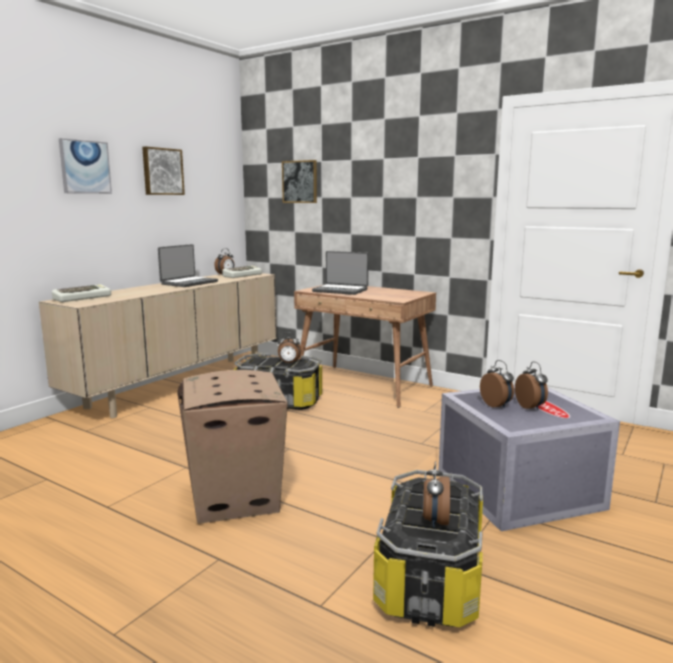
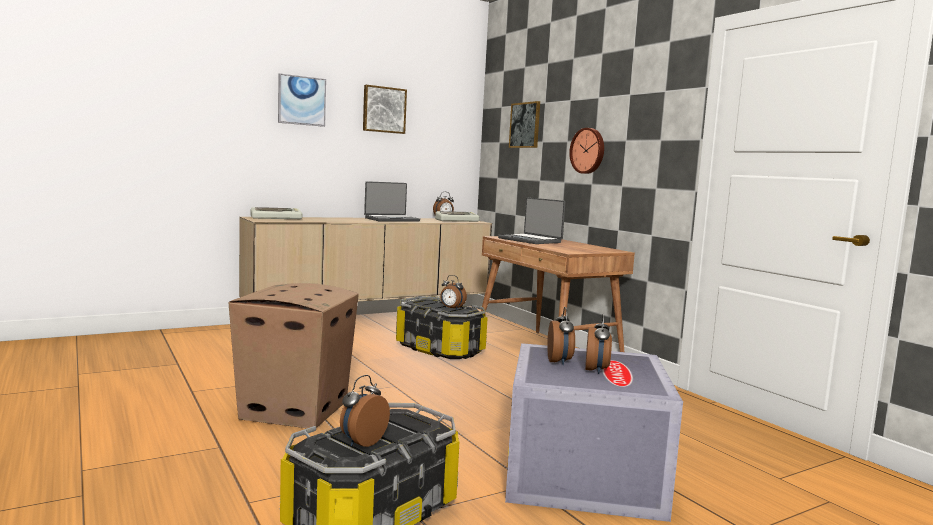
camera: 25 degrees right, 5 degrees down
none -> wall clock [569,128,604,174]

